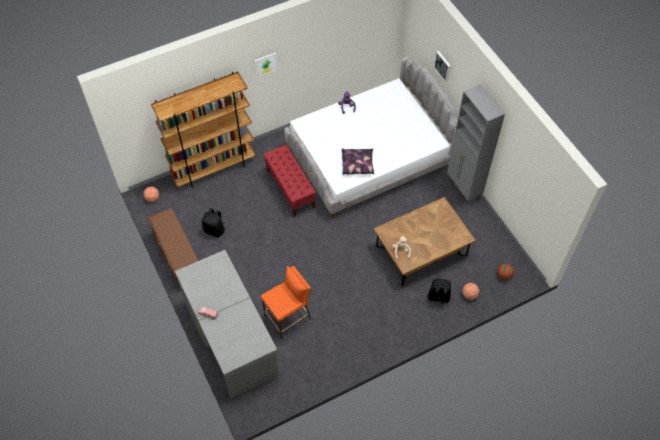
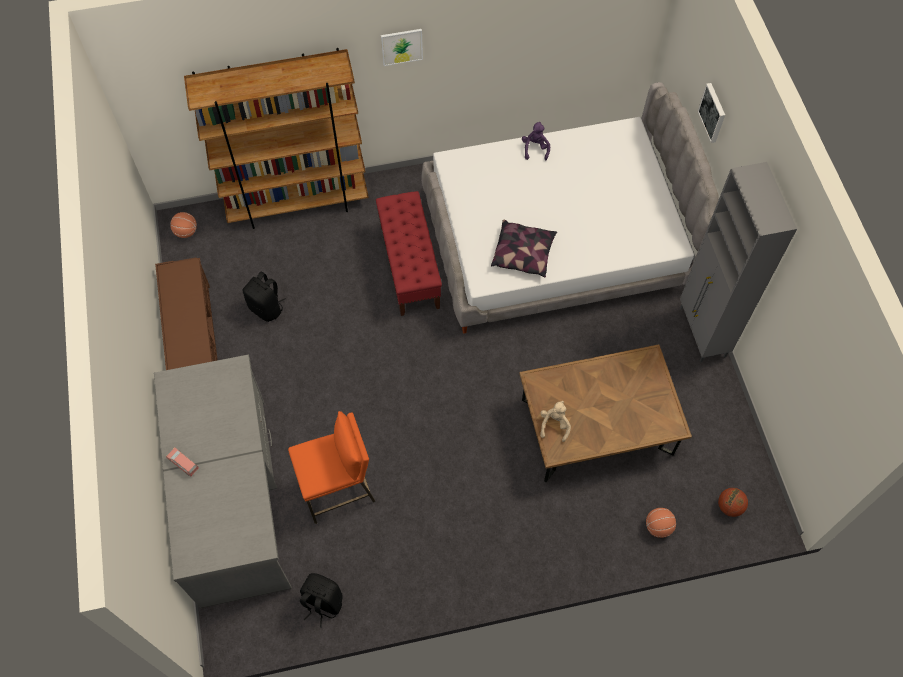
camera: 15 degrees right, 5 degrees up
black backpack [428,279,451,309] -> black backpack moved to [300,573,343,627]

